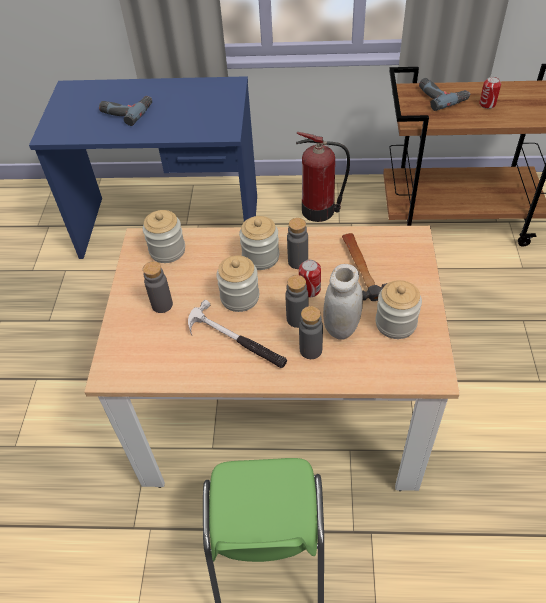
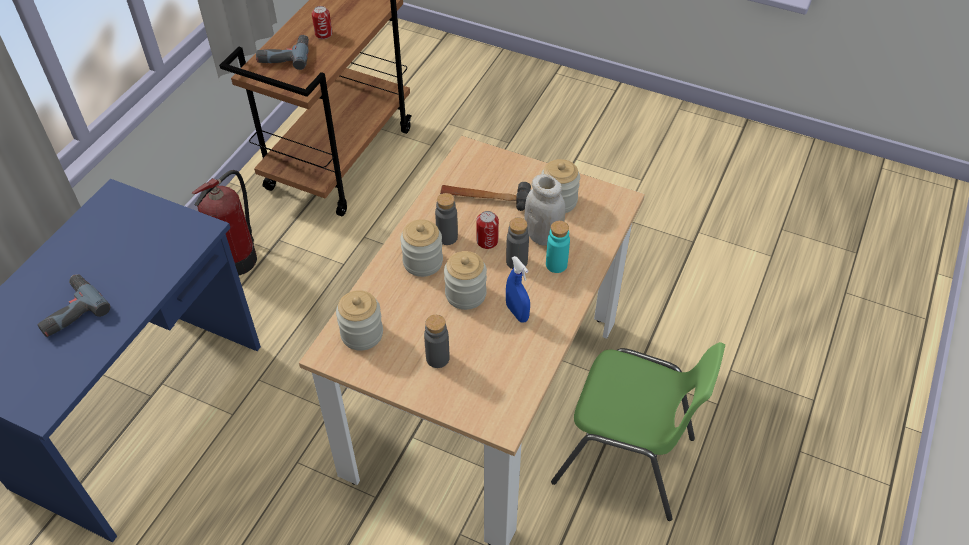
camera: 70 degrees left, 0 degrees up
hammer [188,300,287,368] -> blue spray bottle [506,256,530,323]
grey bottle [299,306,323,359] -> turquoise bottle [546,221,570,273]

